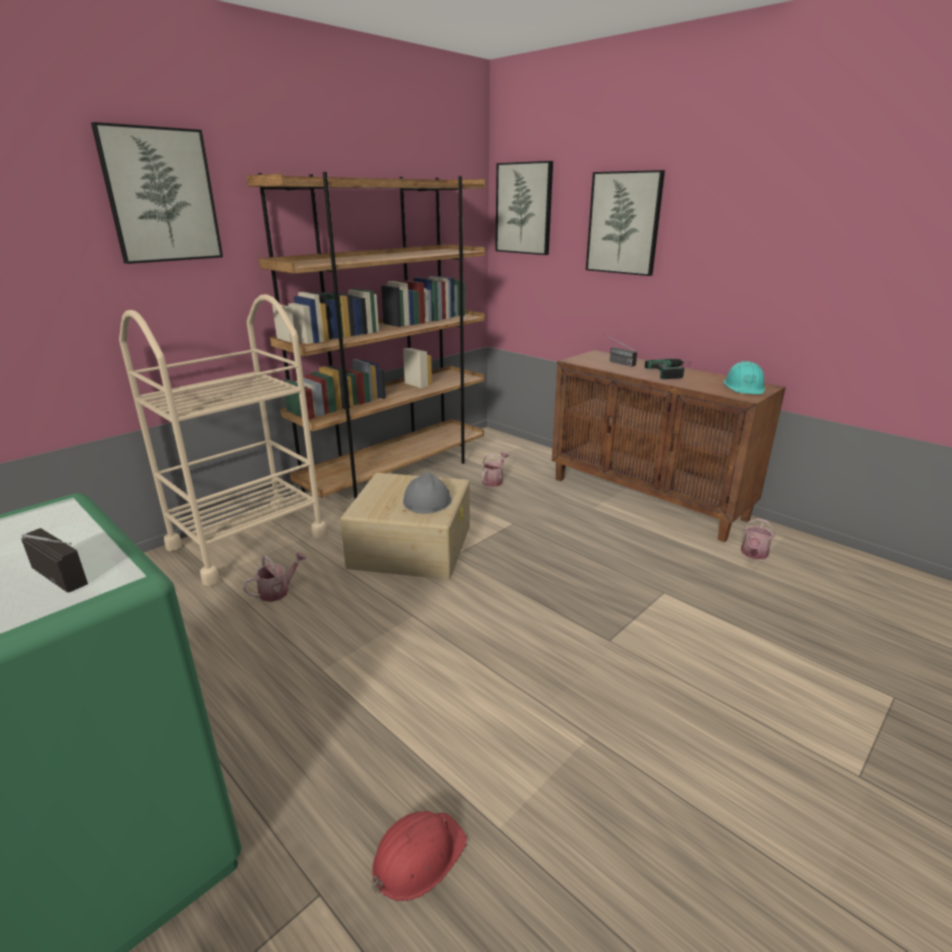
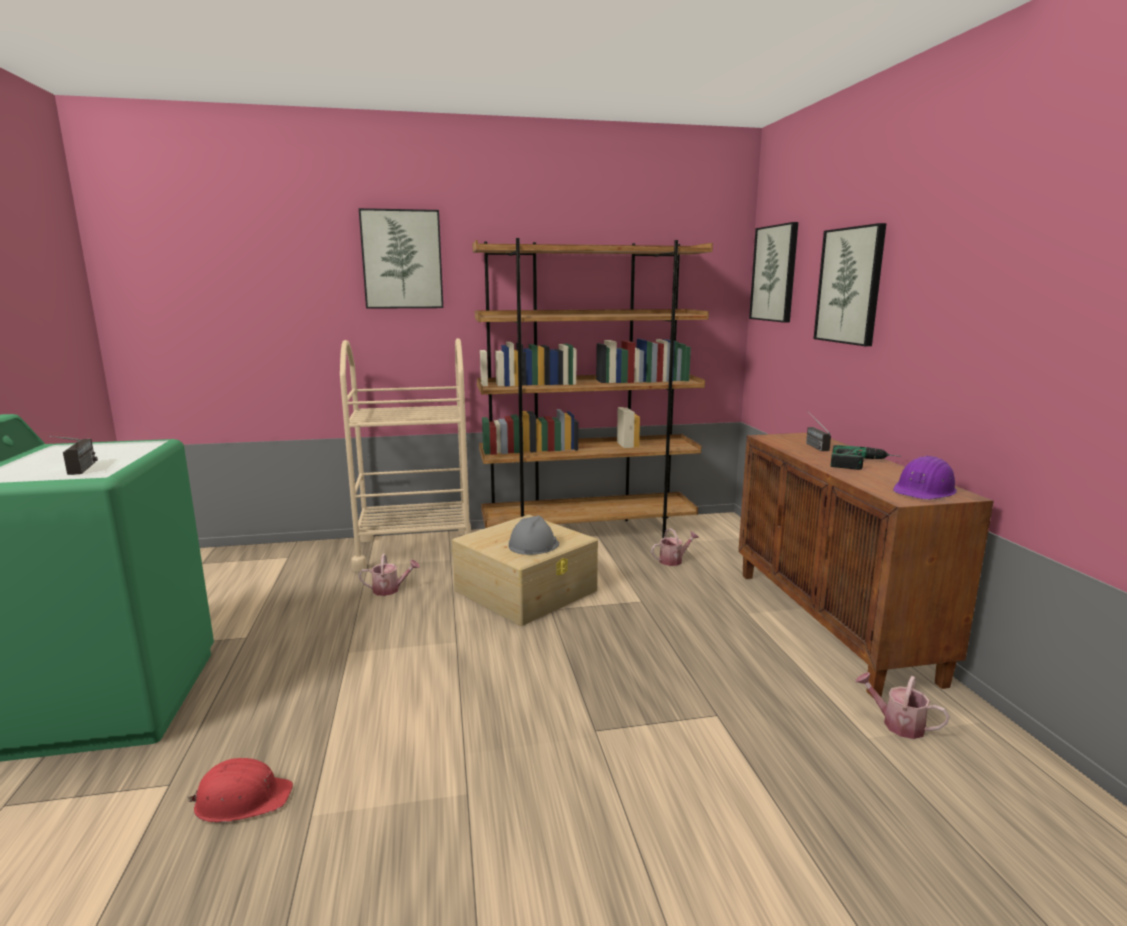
camera: 35 degrees right, 10 degrees down
turquoise hard hat [723,361,765,395] -> purple hard hat [893,455,957,500]
watering can [741,518,775,559] -> watering can turned 60 degrees clockwise [855,672,950,739]

